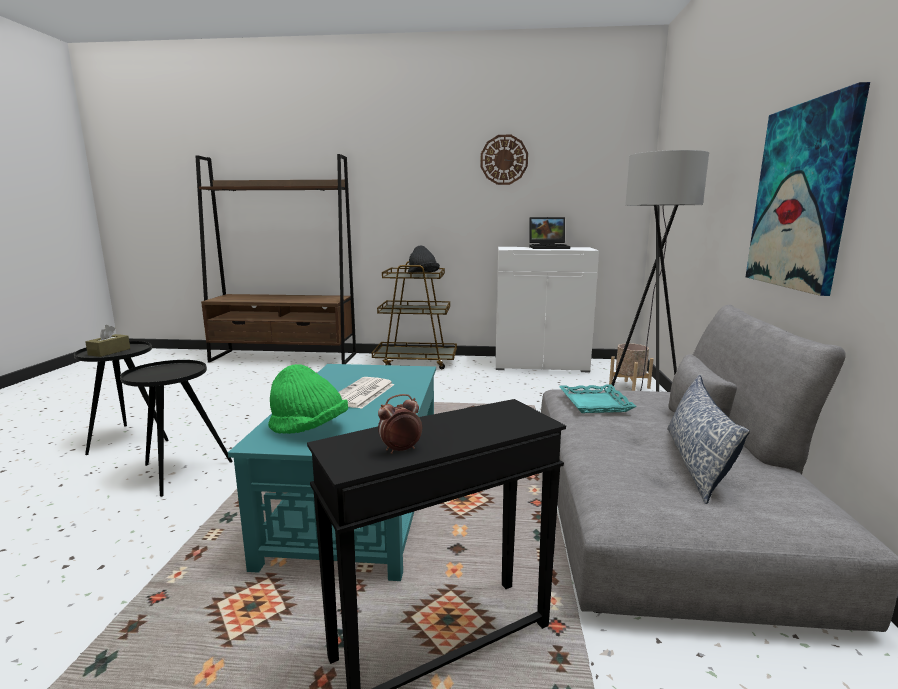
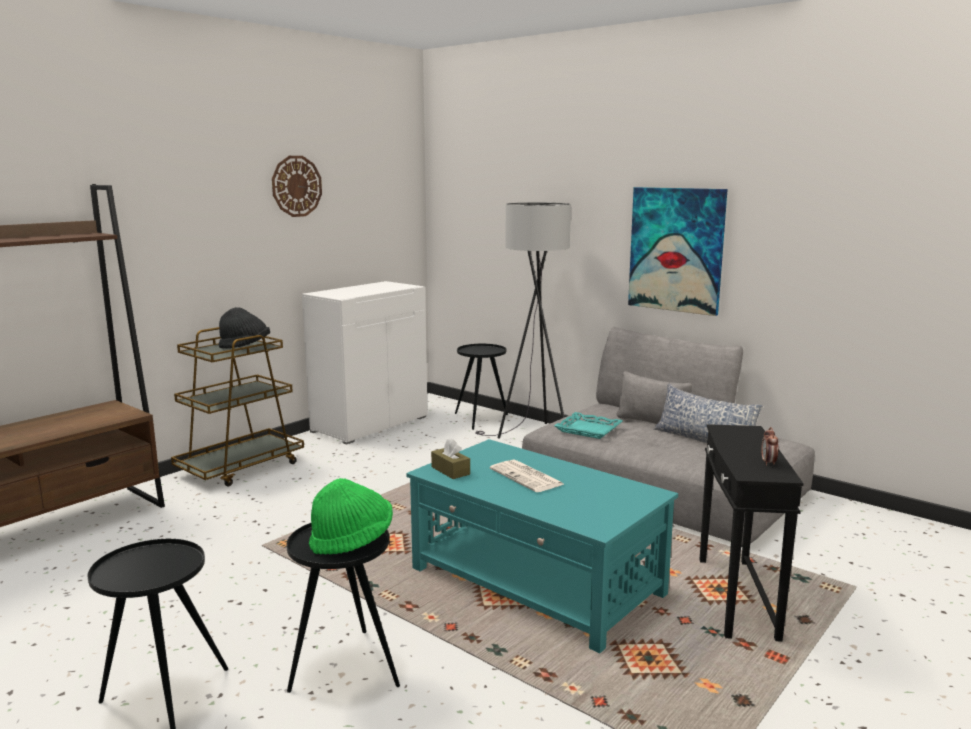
camera: 55 degrees left, 0 degrees up
brown tissue box [85,325,130,357] -> brown tissue box moved to [431,438,470,479]
green hat [268,364,348,434] -> green hat moved to [309,478,393,554]
laptop [529,217,570,249] -> none
beige planter [609,343,654,391] -> black side table [455,344,508,430]

